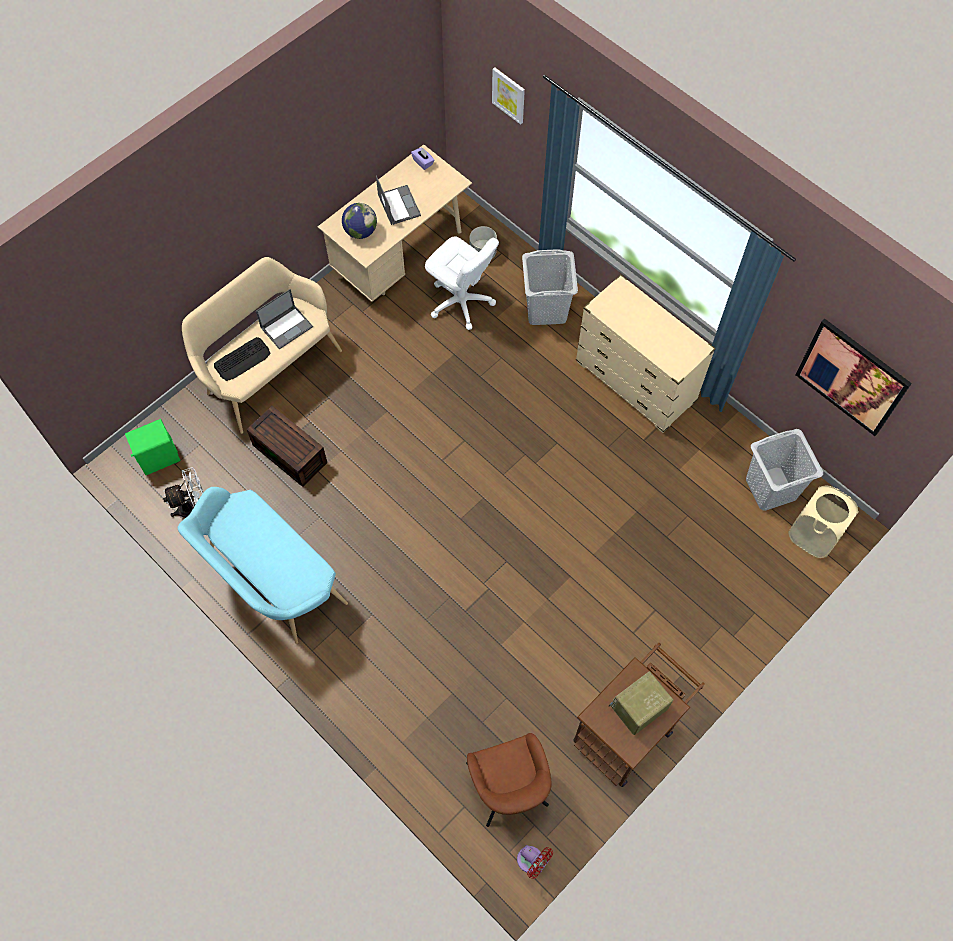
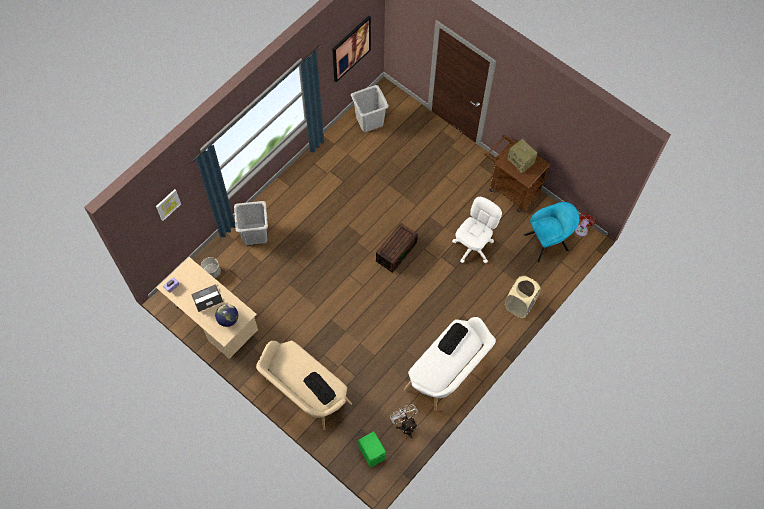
camera: 95 degrees left, 0 degrees up
turquoise bench [178,487,348,644] -> white bench [404,317,496,411]
brown storage box [247,406,327,487] -> brown storage box moved to [376,223,418,273]
laptop [256,289,313,349] -> none
white office chair [425,236,499,330] -> white office chair moved to [452,197,502,263]
brown armchair [466,733,552,827] -> turquoise armchair [524,202,579,262]
beige dresser [576,274,716,433] -> none
beige laundry basket [788,485,859,558] -> beige laundry basket moved to [505,275,541,318]
none -> keyboard [438,323,468,355]

